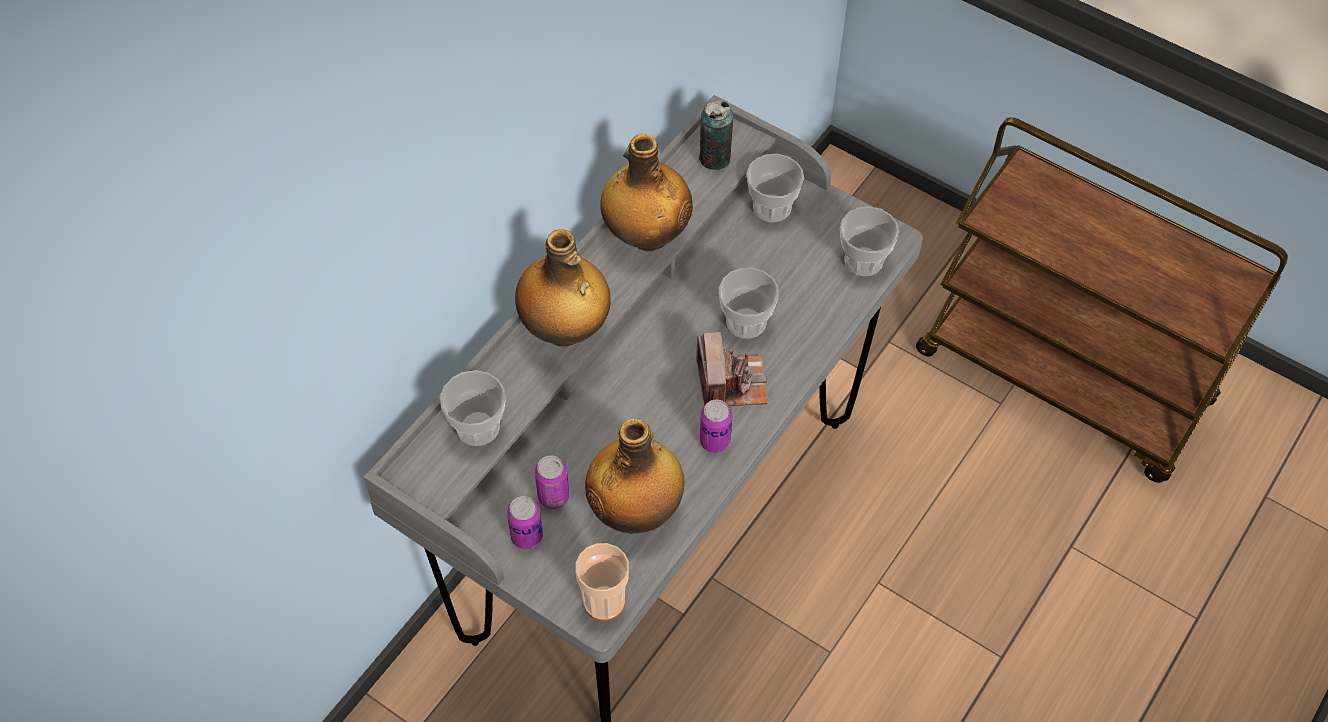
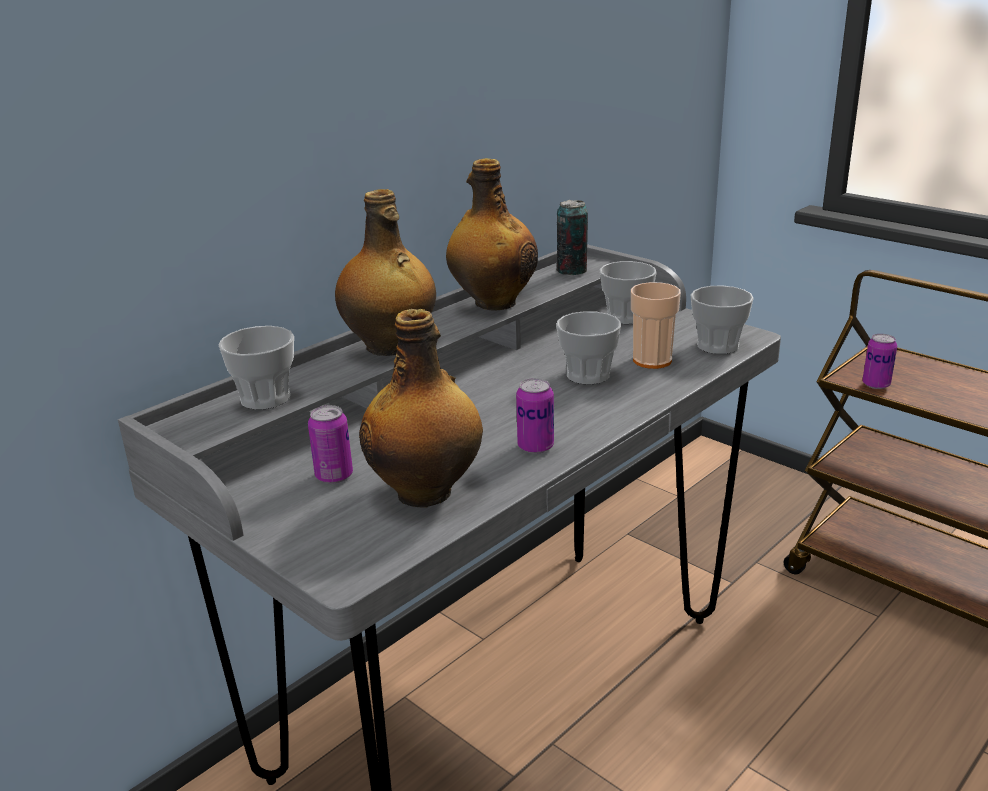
camera: 10 degrees right, 30 degrees down
can [507,496,543,549] -> can moved to [862,334,897,389]
cup [575,543,629,621] -> cup moved to [631,282,681,369]
camera [696,332,768,406] -> none

